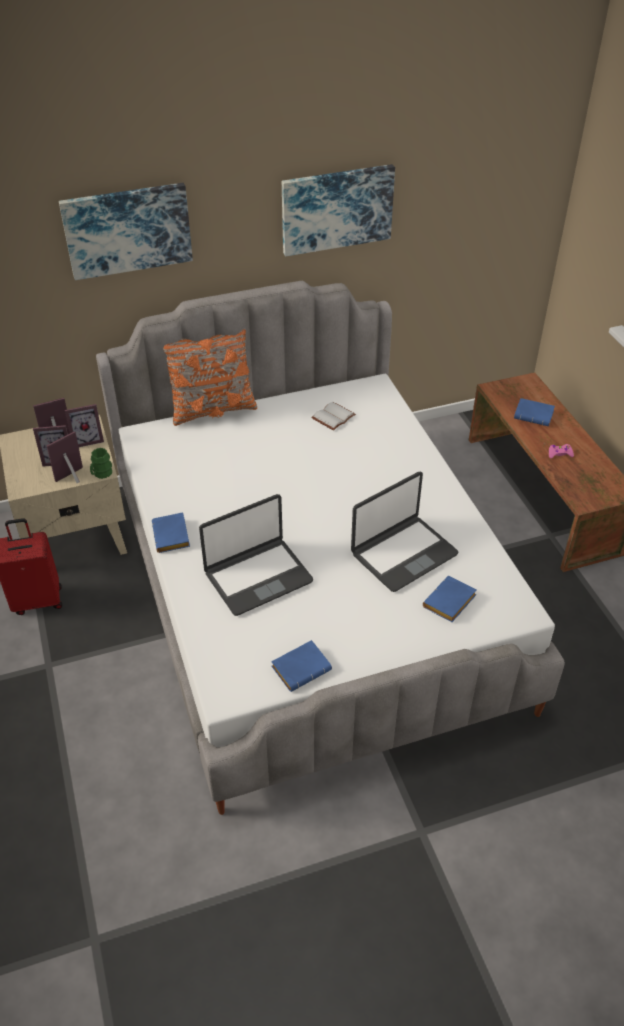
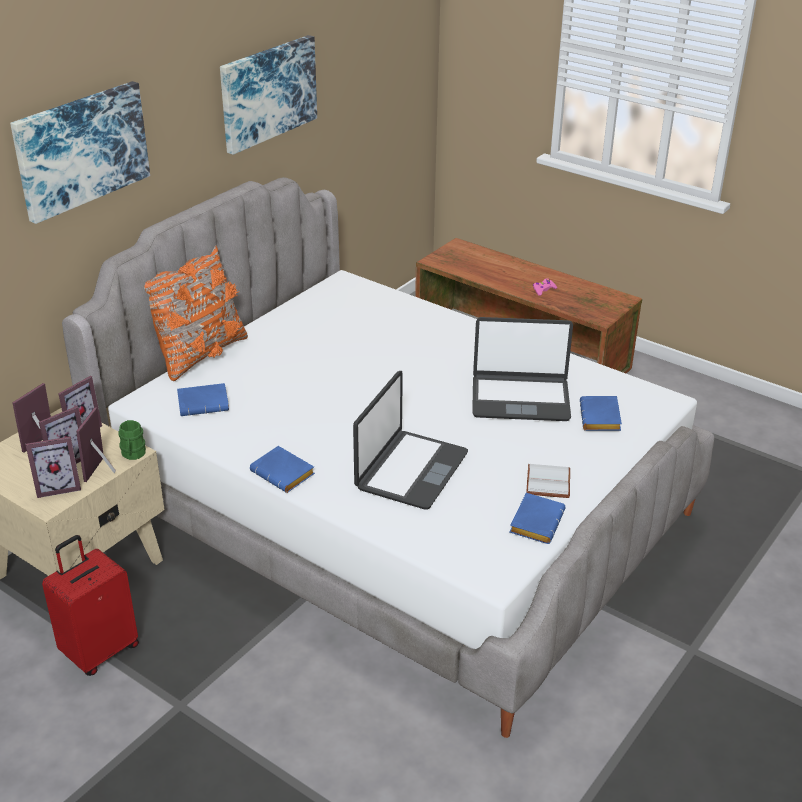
camera: 35 degrees left, 10 degrees down
white book [311,402,356,431] -> white book moved to [526,464,570,498]
laptop [351,472,459,592] -> laptop turned 75 degrees clockwise [472,317,573,421]
blue book [514,398,555,426] -> blue book moved to [177,383,229,416]
none -> picture frame [26,436,81,498]

